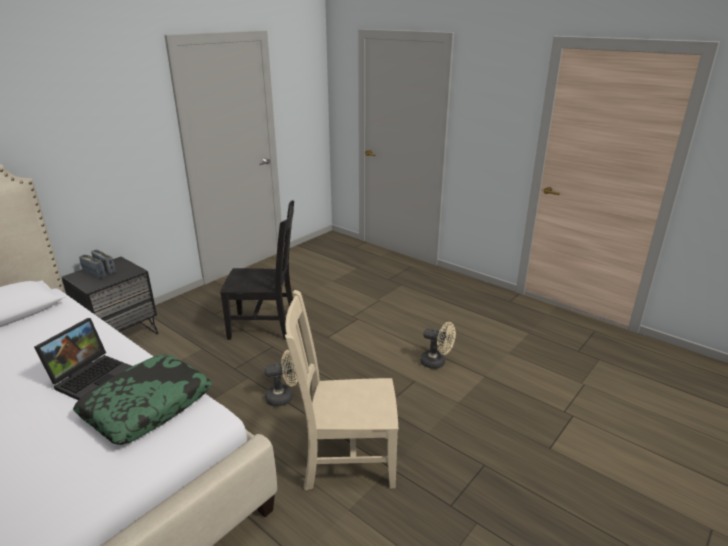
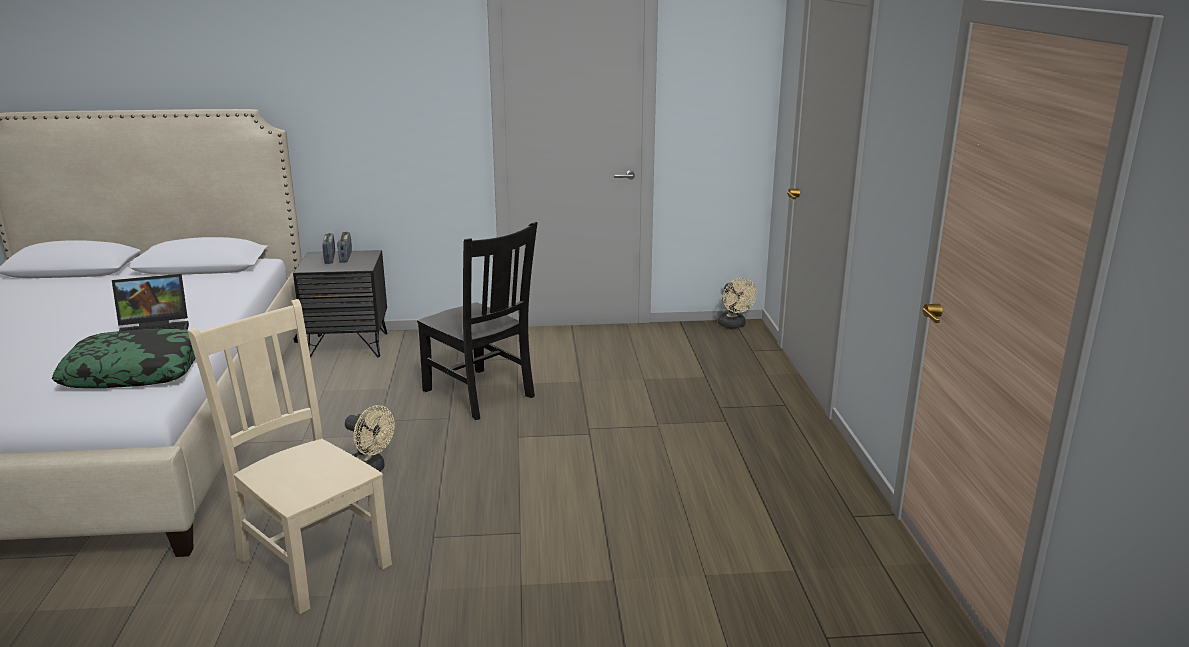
camera: 45 degrees right, 5 degrees down
beige fan [420,322,456,369] -> beige fan moved to [718,278,757,328]

